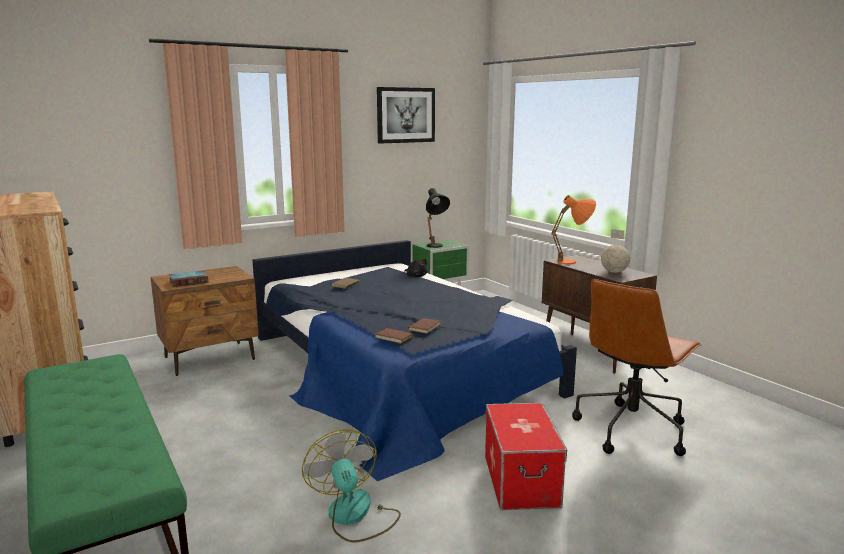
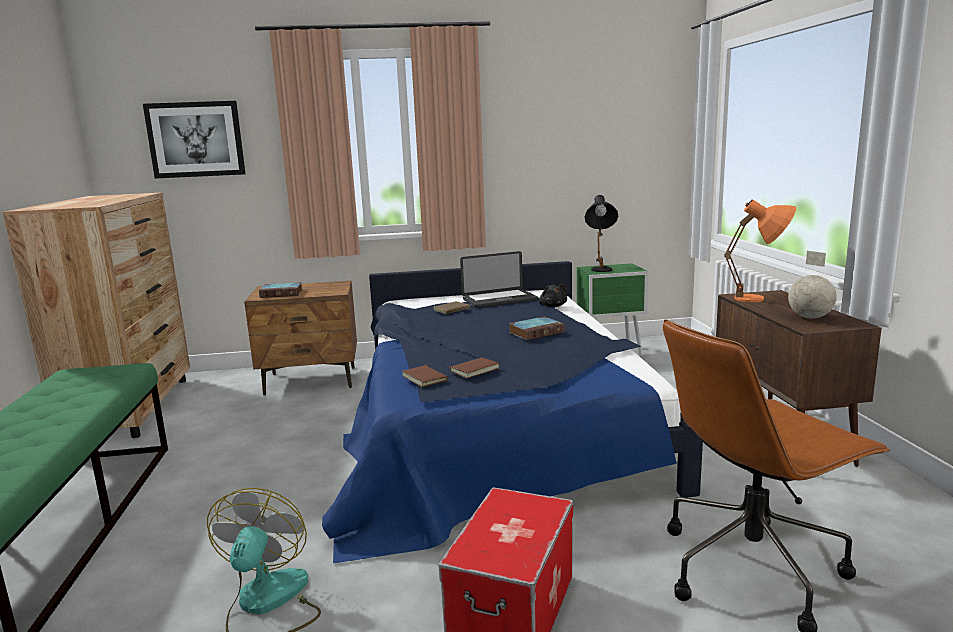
camera: 25 degrees right, 0 degrees up
picture [377,87,435,144] -> picture moved to [143,101,246,179]
none -> laptop [460,251,538,308]
none -> book [509,316,564,340]

